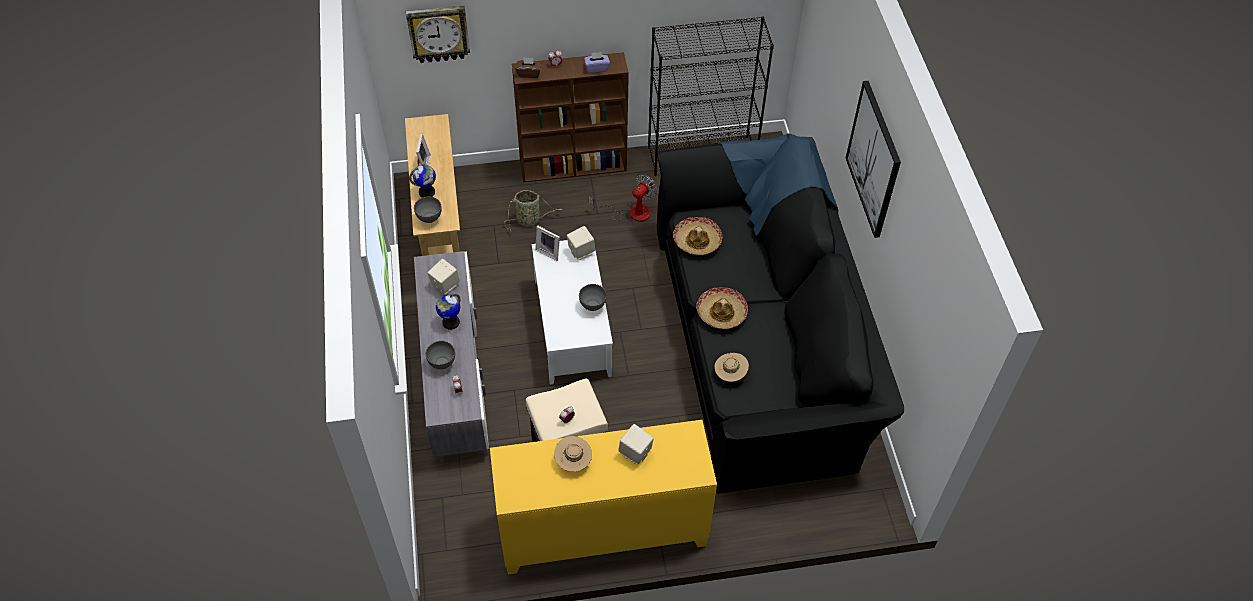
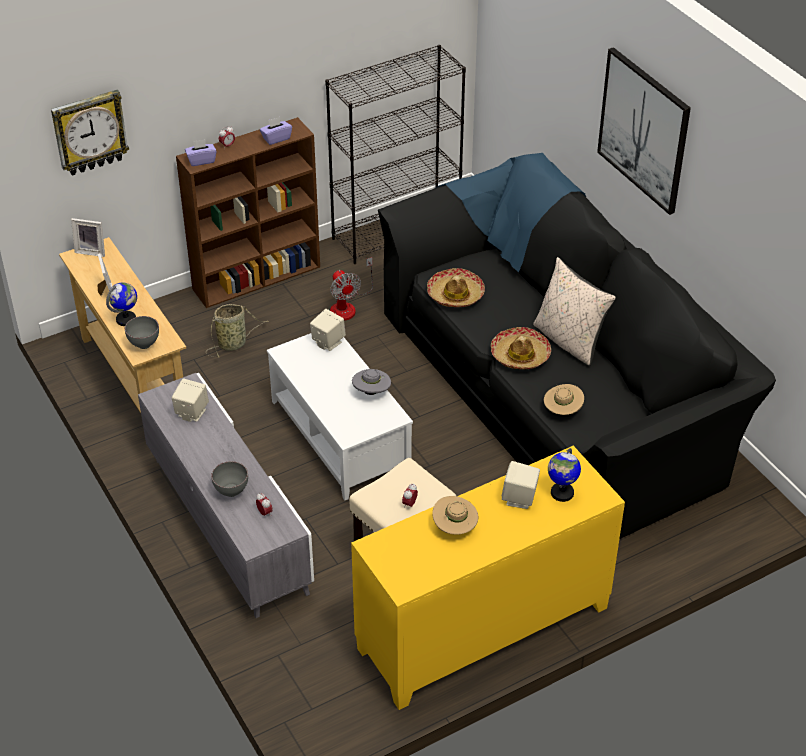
camera: 20 degrees left, 10 degrees down
globe [436,294,460,330] -> globe moved to [548,448,581,502]
brown tissue box [515,57,541,78] -> purple tissue box [185,140,217,166]
picture frame [535,225,560,261] -> picture frame moved to [71,218,105,257]
grey bowl [579,284,607,311] -> grey hat [352,369,391,395]
fan [589,174,658,222] -> fan turned 135 degrees clockwise [330,257,373,320]
none -> beige pillow [533,257,616,366]

